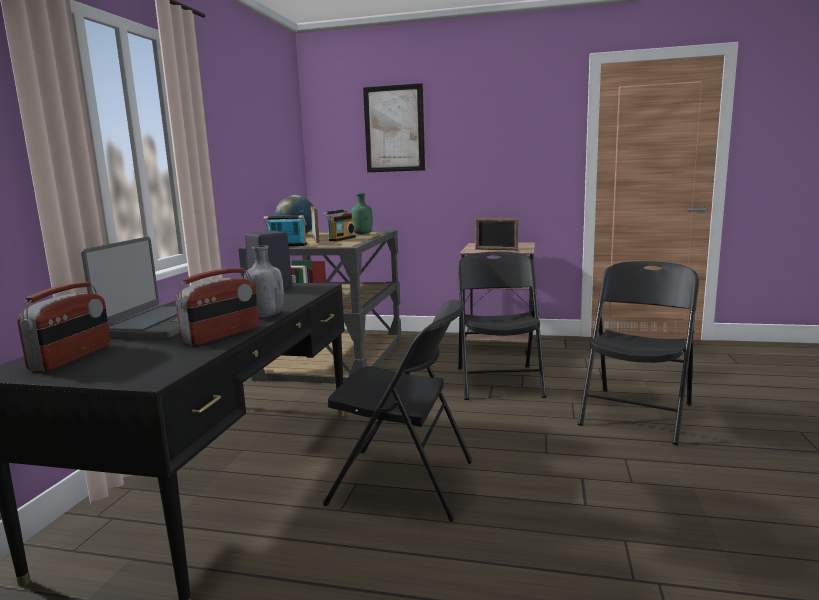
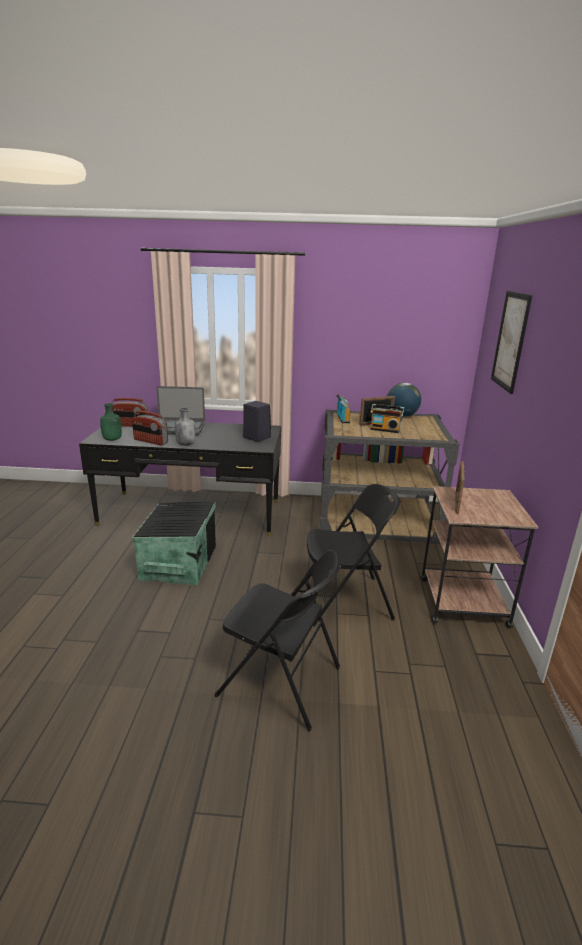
camera: 80 degrees right, 10 degrees up
black chair [323,300,473,522] -> black storage box [132,502,216,585]
green bottle [351,193,373,234] -> green bottle moved to [100,403,122,441]

